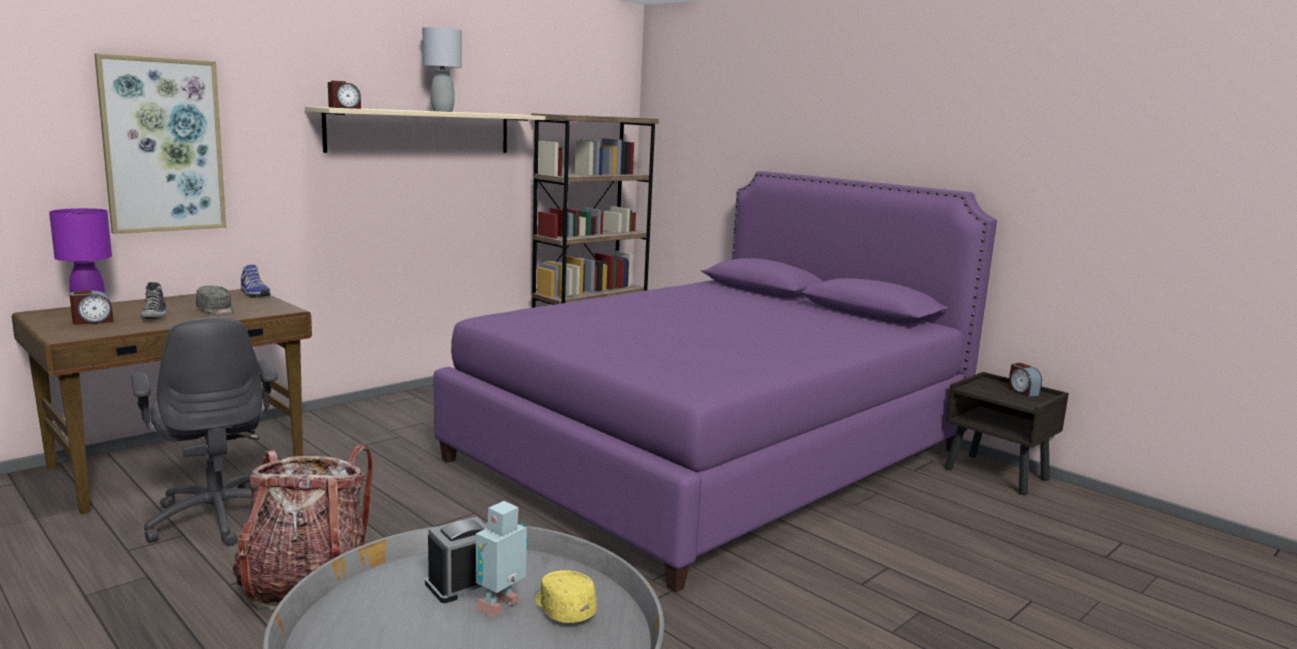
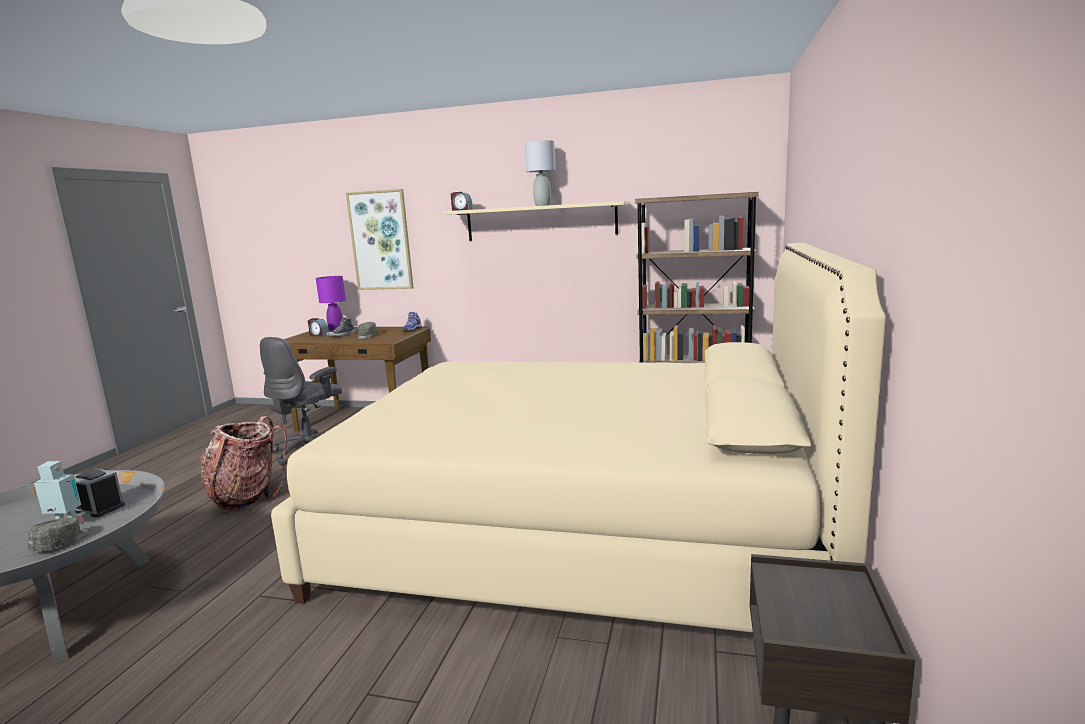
camera: 60 degrees right, 0 degrees up
purple bed [433,171,997,593] -> beige bed [271,243,886,633]
yellow cap [535,570,597,623] -> grey cap [27,518,92,552]
alarm clock [1008,363,1042,397] -> none

